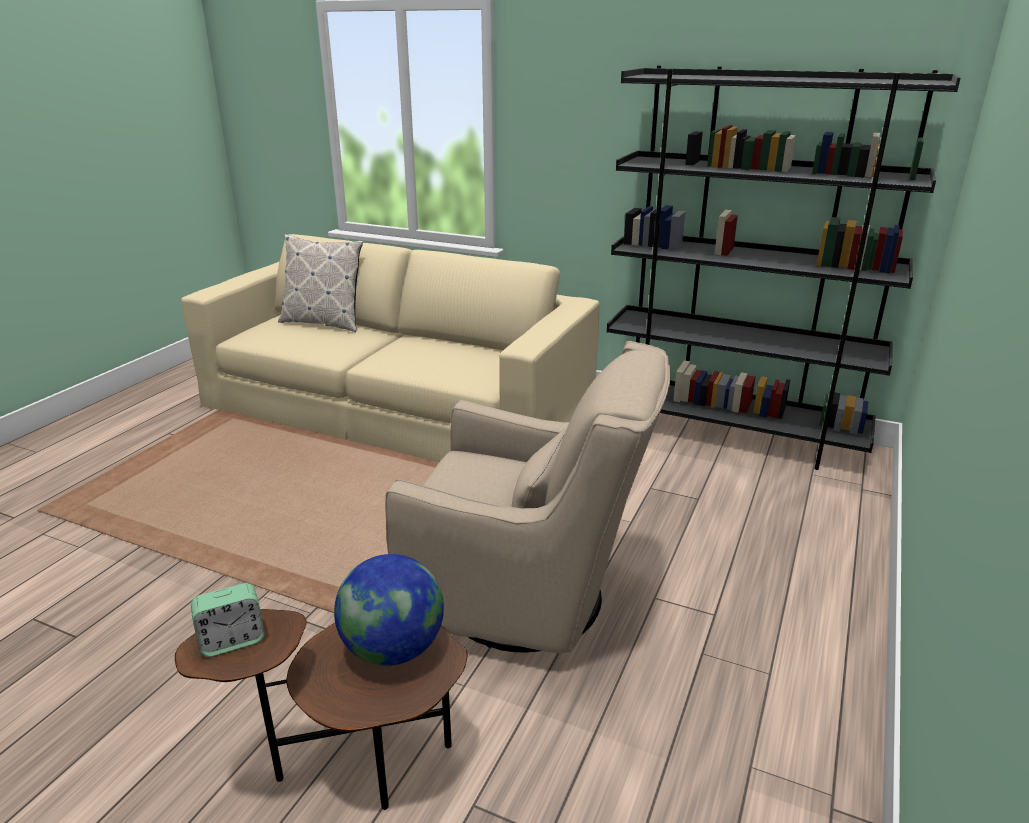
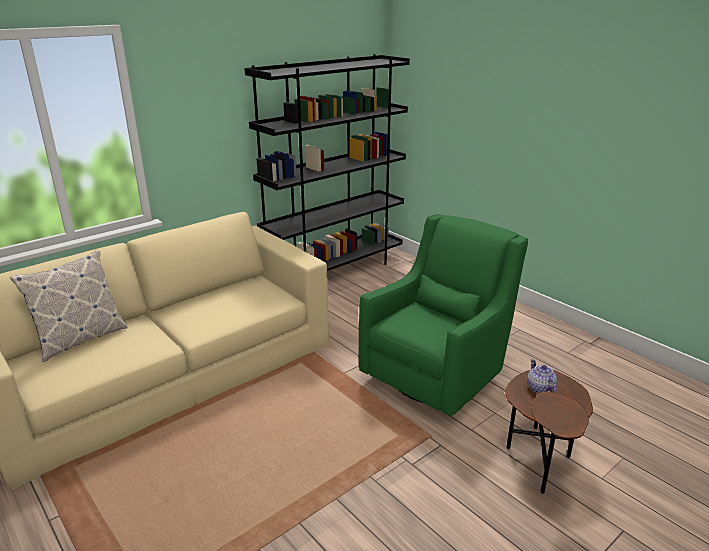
camera: 65 degrees left, 0 degrees up
alarm clock [191,583,265,657] -> none
globe [334,554,444,666] -> teapot [527,359,557,393]
beige armchair [385,341,670,654] -> green armchair [359,214,528,416]

